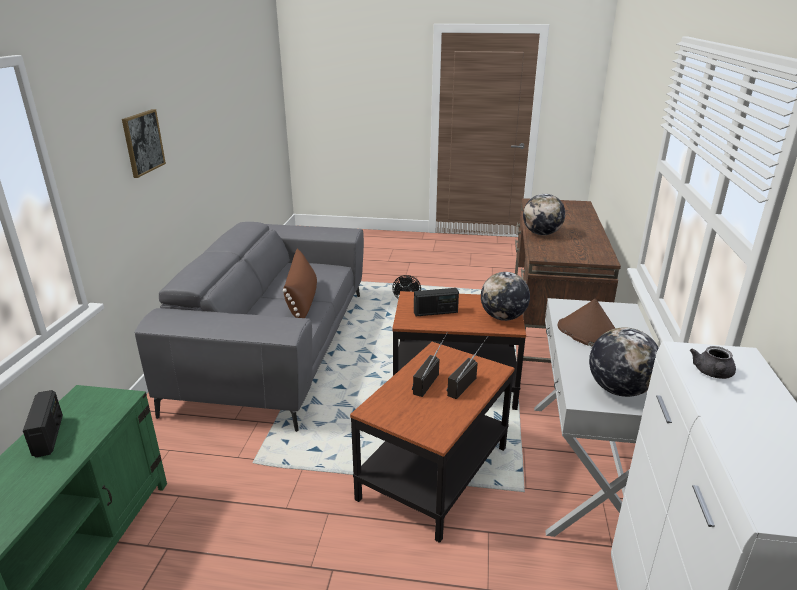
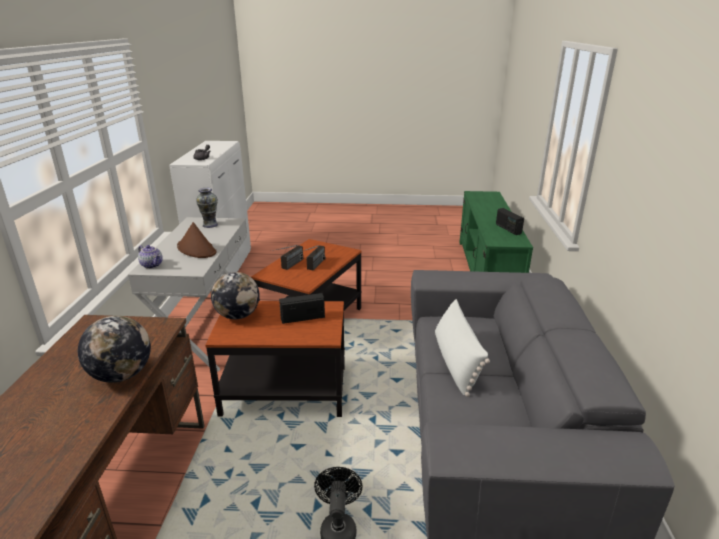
camera: 175 degrees right, 0 degrees up
picture [122,109,166,178] -> none
brown pillow [283,249,317,318] -> white pillow [435,299,490,397]
globe [589,327,659,397] -> vase [196,188,218,228]
none -> teapot [138,245,163,269]

